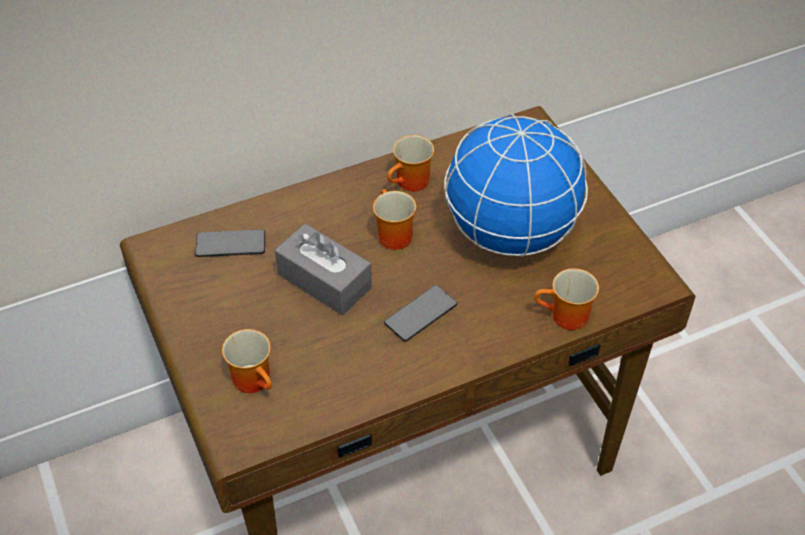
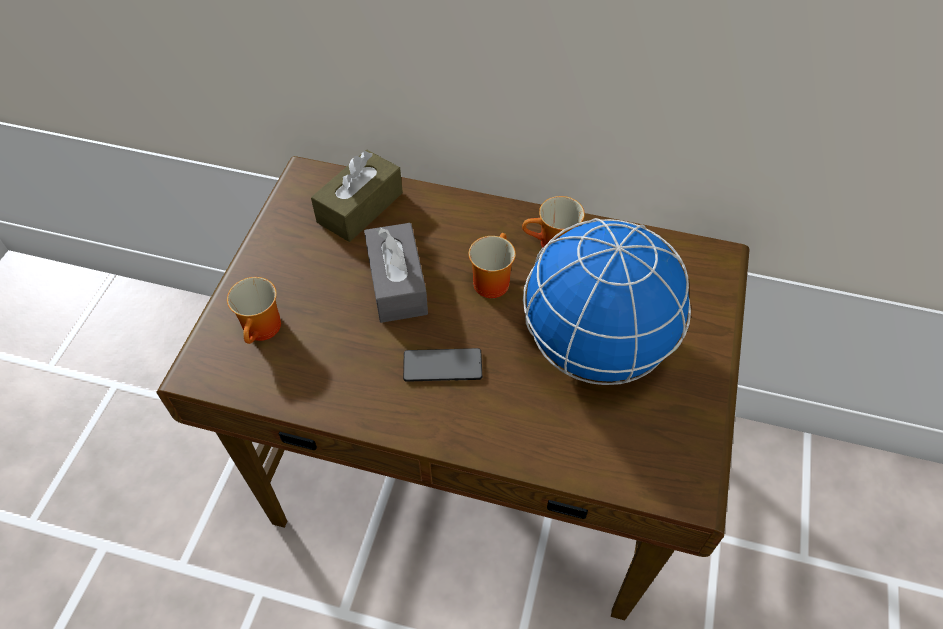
camera: 40 degrees right, 5 degrees up
phone [195,229,265,257] -> brown tissue box [311,150,403,242]
mug [534,268,599,330] -> none

